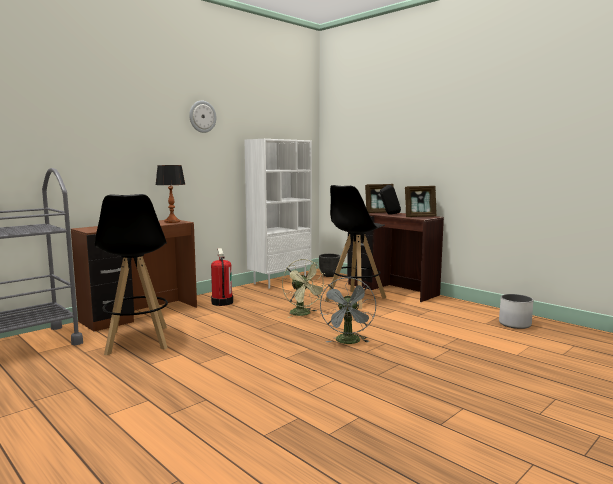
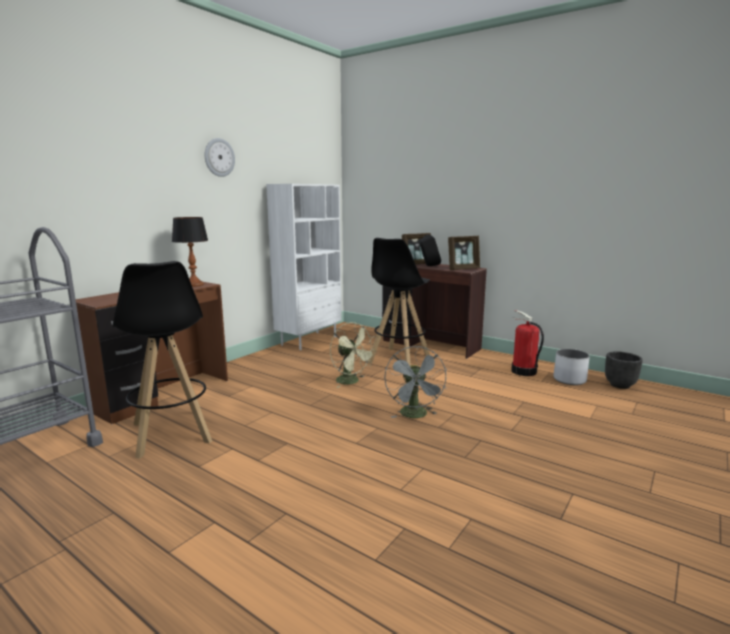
camera: 10 degrees left, 5 degrees up
fire extinguisher [211,248,233,306] -> fire extinguisher moved to [511,311,544,376]
black planter [319,254,340,277] -> black planter moved to [605,351,643,389]

